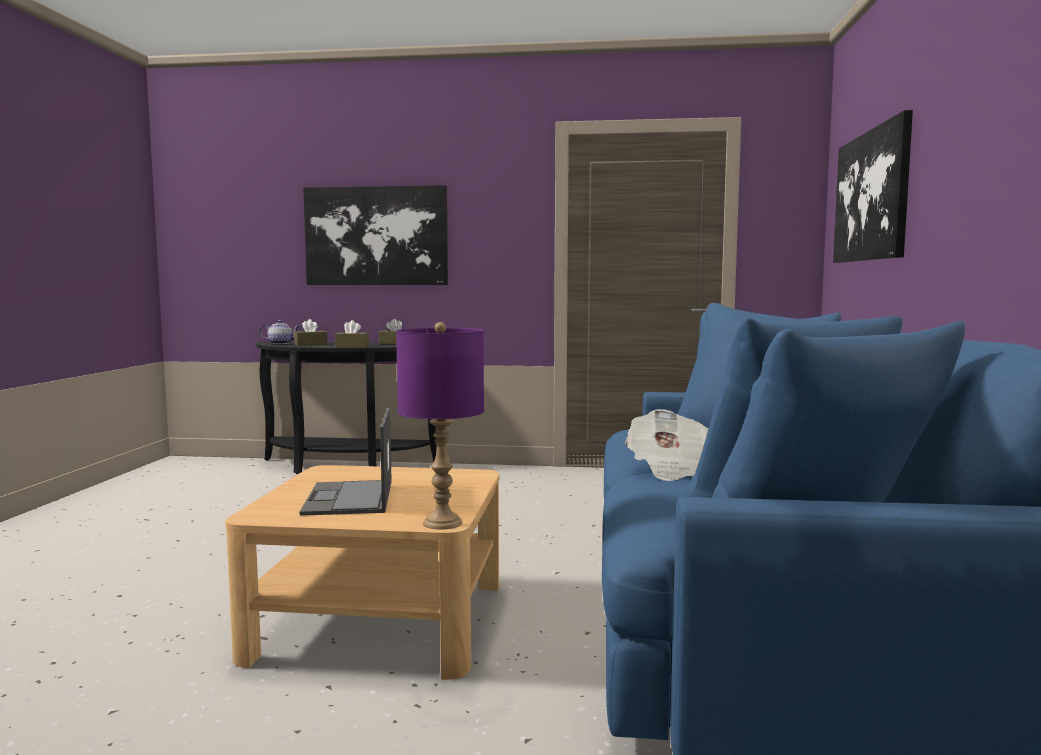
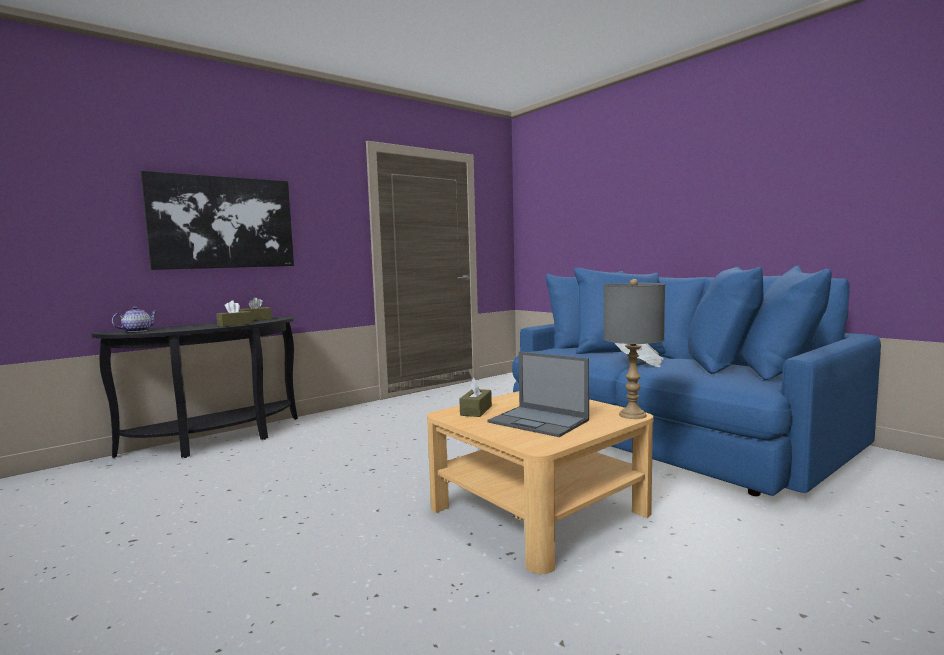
camera: 45 degrees left, 0 degrees up
brown tissue box [294,319,328,346] -> brown tissue box moved to [459,378,492,417]
purple table lamp [396,322,484,530] -> grey table lamp [604,279,665,419]
picture [833,110,913,263] -> none

